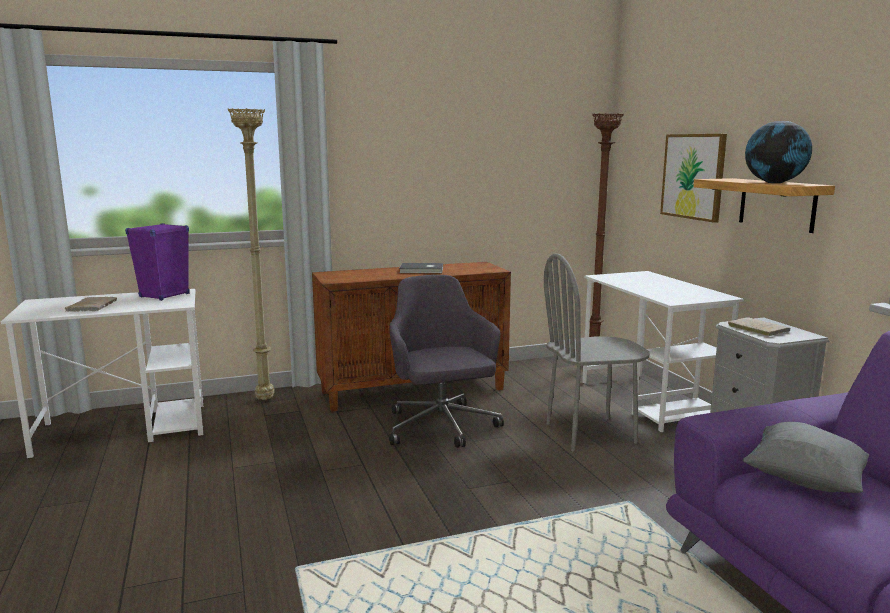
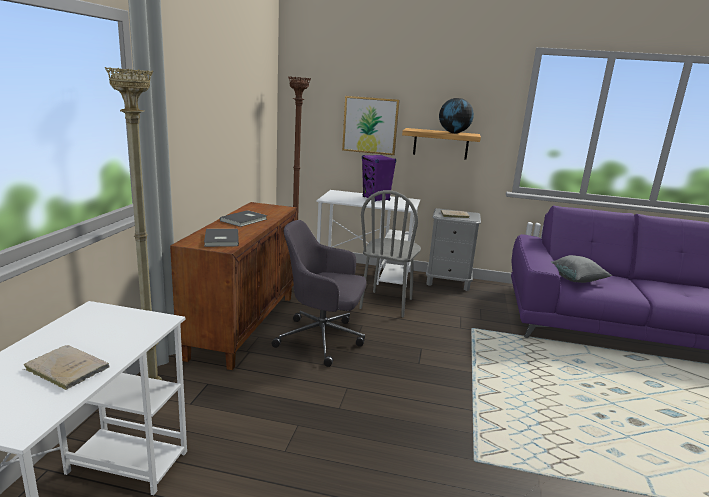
camera: 60 degrees left, 5 degrees up
purple speaker [125,223,190,301] -> purple speaker moved to [362,155,396,202]
none -> grey book [204,229,239,247]

